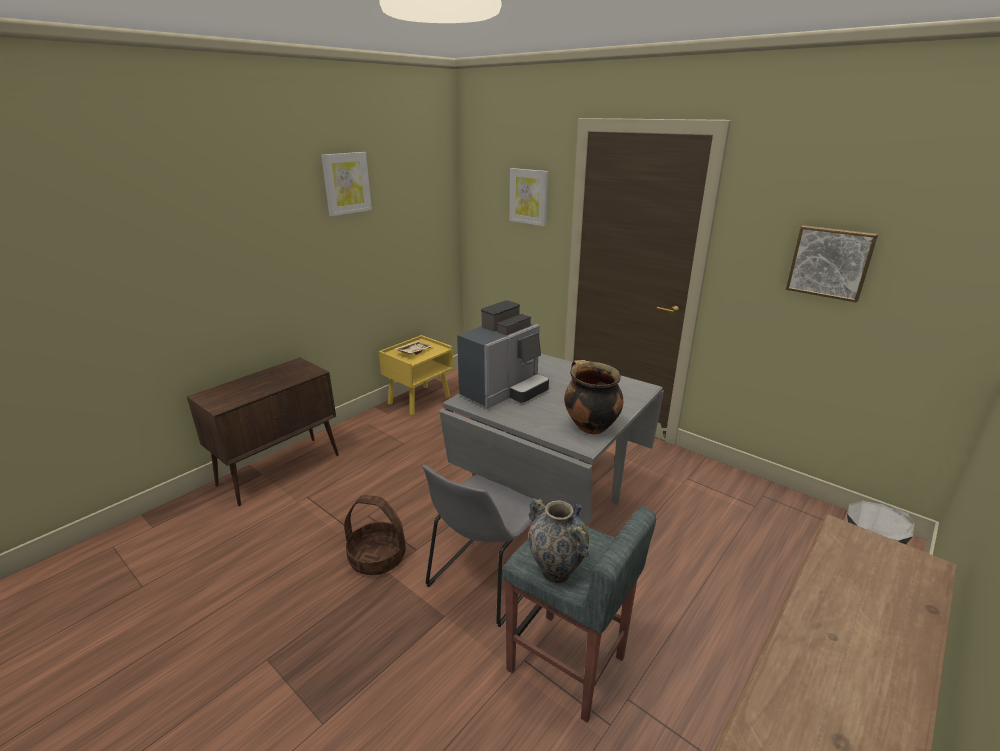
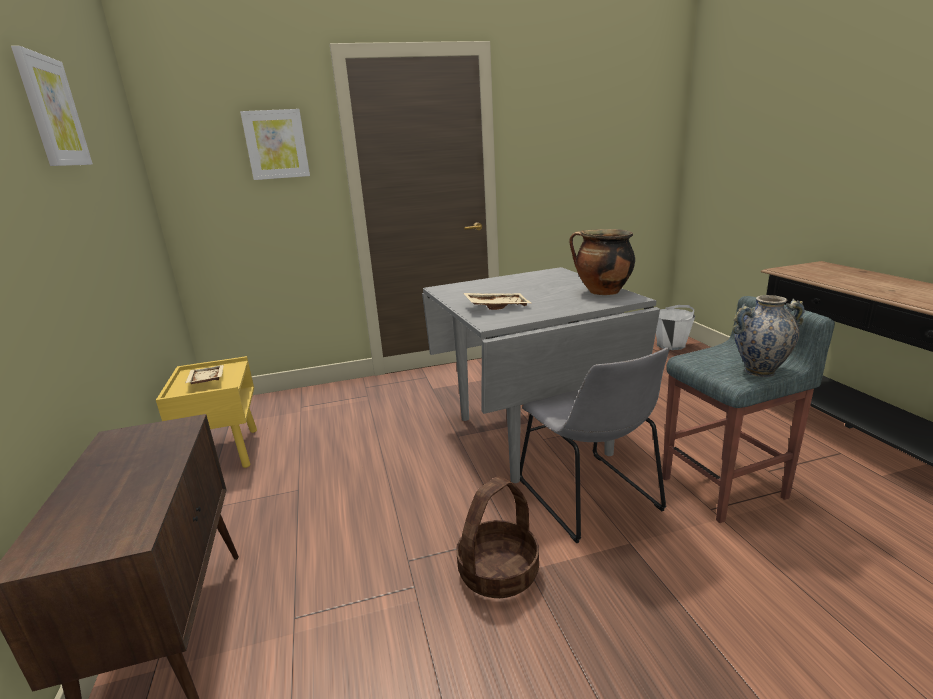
camera: 55 degrees left, 5 degrees down
coffee machine [457,300,549,408] -> beige tray [464,293,531,310]
picture [786,225,878,303] -> none

